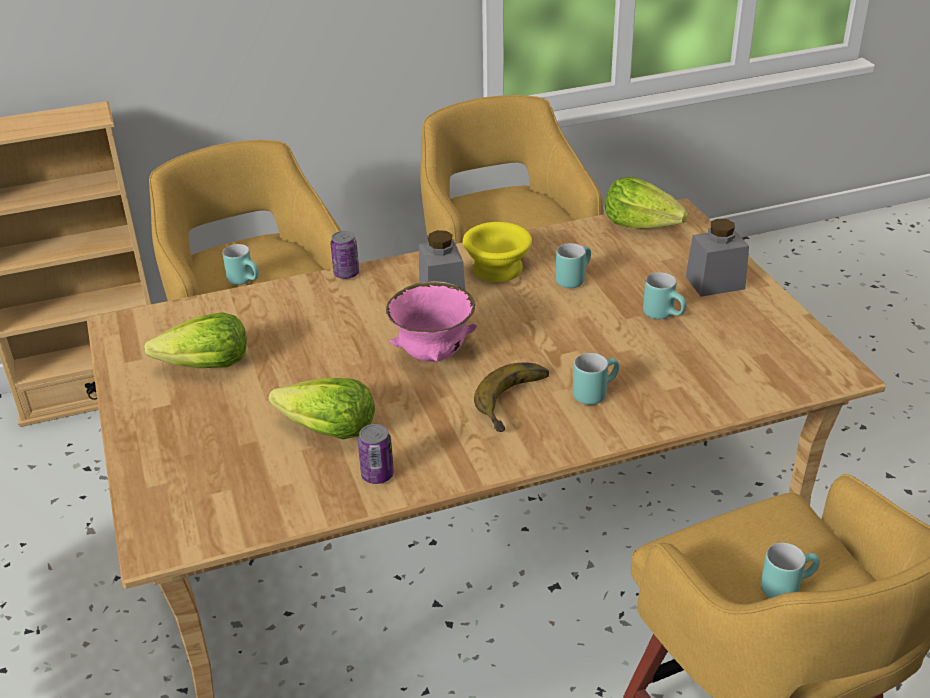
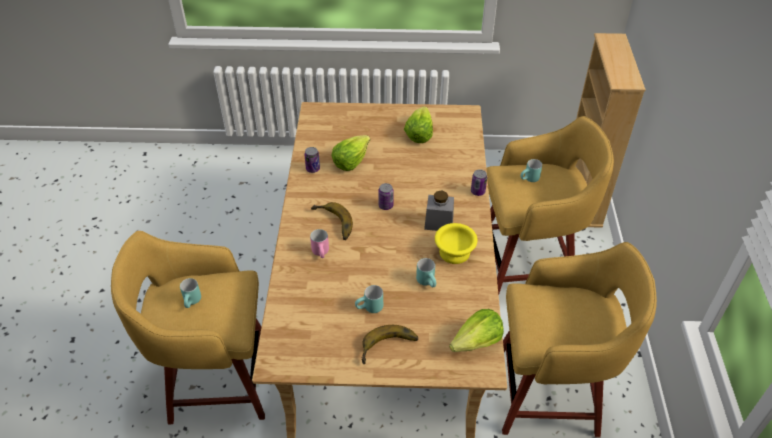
camera: 110 degrees right, 10 degrees up
pink bowl [386,281,478,362] -> can [378,183,394,210]
turquoise mug [573,353,619,405] -> pink mug [310,229,329,258]
grey jar [686,219,749,297] -> banana [362,325,418,364]

